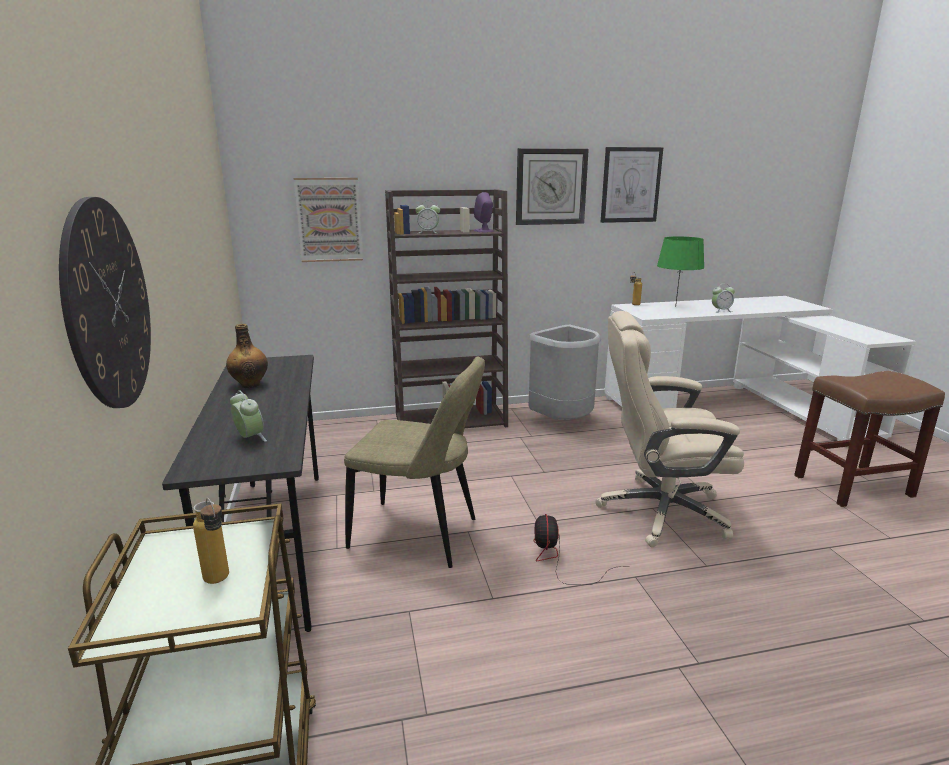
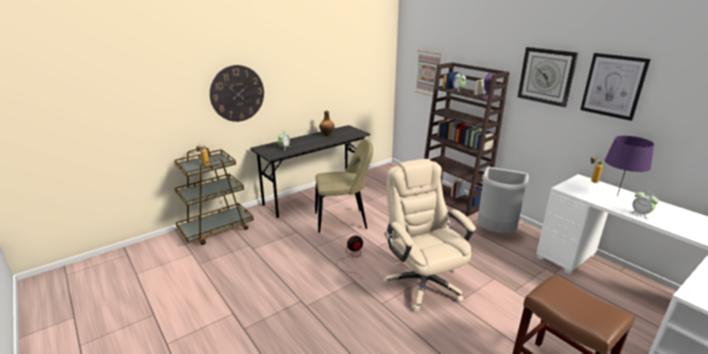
camera: 65 degrees right, 5 degrees up
beige chair [344,357,485,568] -> beige chair turned 90 degrees counterclockwise [315,139,373,233]
green table lamp [657,236,705,307] -> purple table lamp [605,136,654,196]

